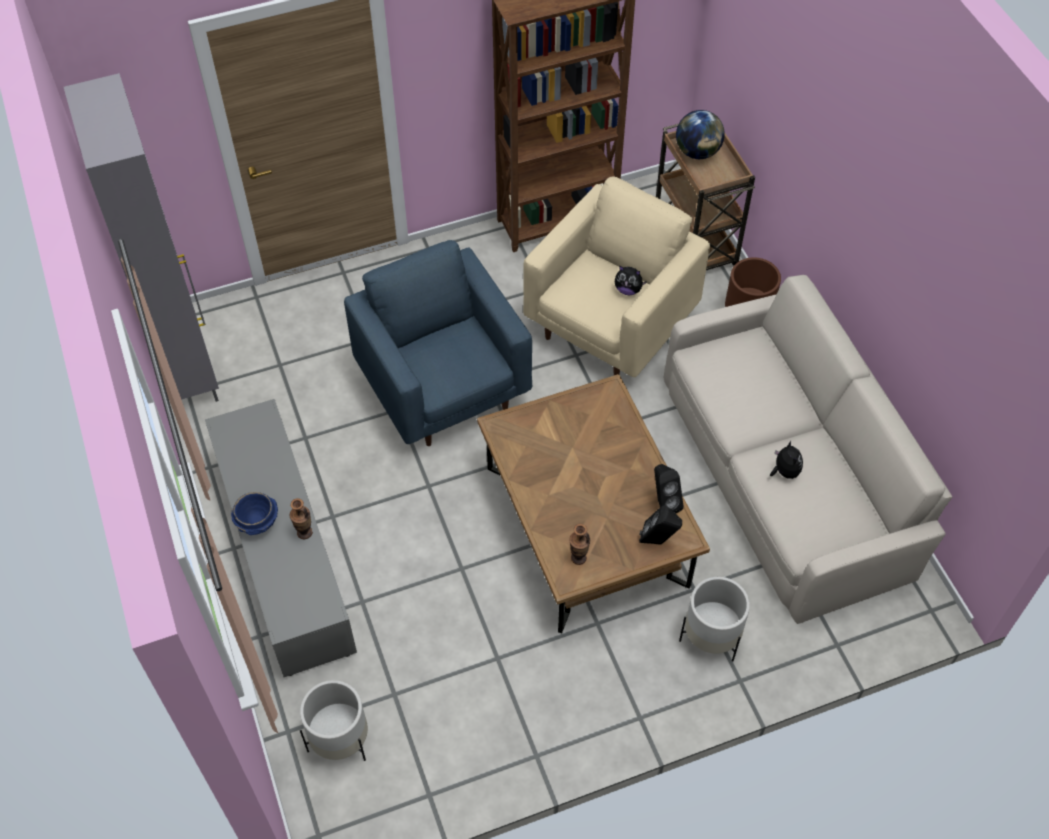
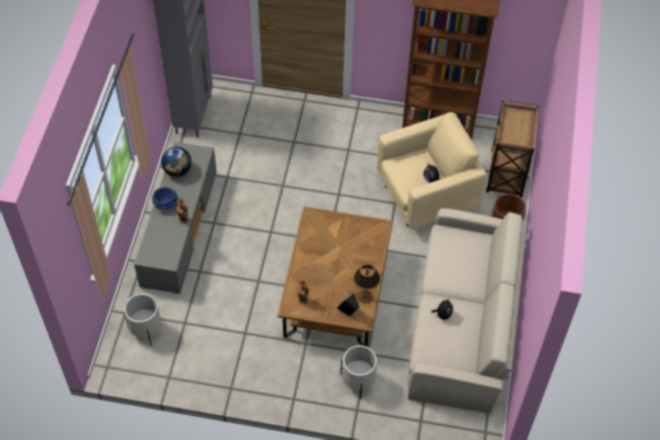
camera: 30 degrees right, 0 degrees up
blue armchair [344,240,532,446] -> none
black speaker [654,464,684,514] -> table lamp [353,264,381,304]
globe [676,110,725,159] -> globe moved to [161,147,192,177]

